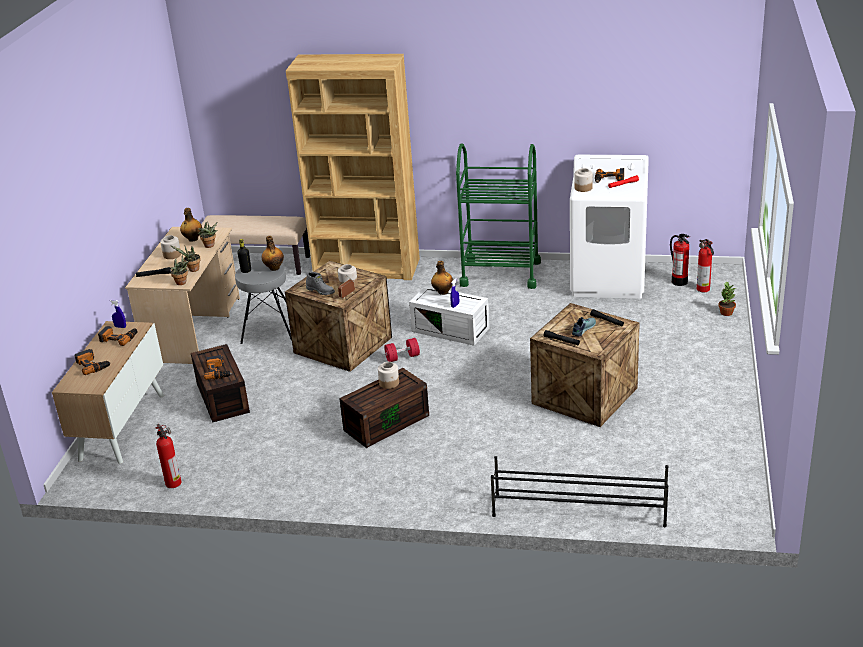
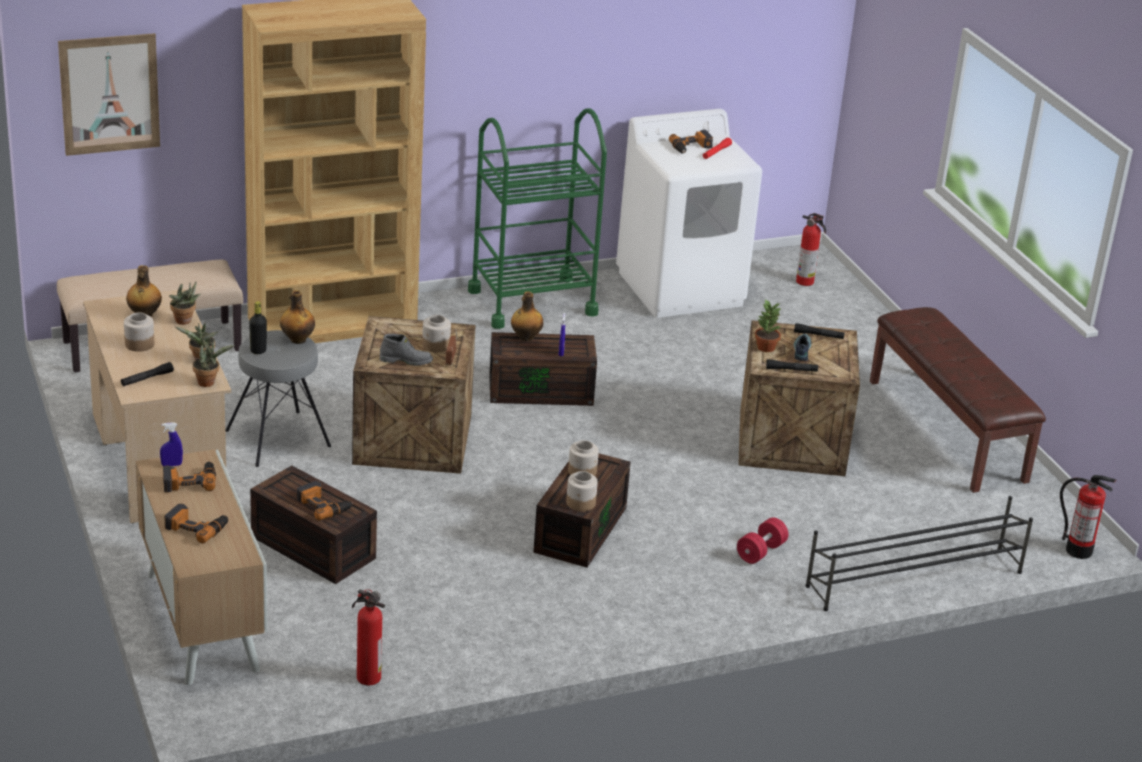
camera: 35 degrees left, 0 degrees up
red dumbbell [384,338,420,362] -> red dumbbell moved to [737,517,788,564]
white storage box [409,286,490,346] -> brown storage box [489,332,597,406]
jar [575,168,593,192] -> jar moved to [566,471,598,511]
fire extinguisher [670,234,690,286] -> fire extinguisher moved to [1060,475,1116,559]
potted plant [718,281,736,316] -> potted plant moved to [755,299,781,352]
none -> picture [58,33,160,156]
none -> brown bench [870,307,1046,493]

